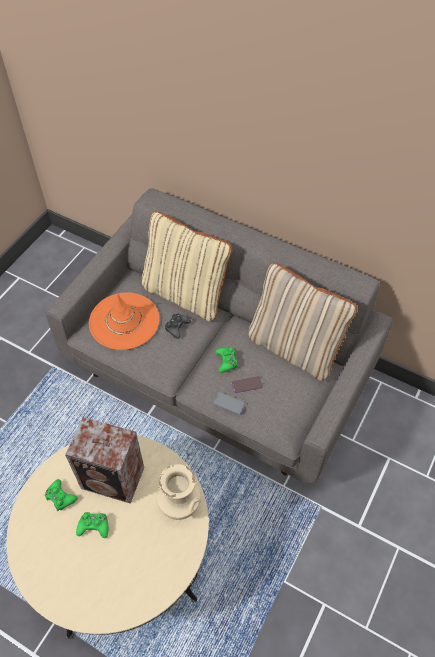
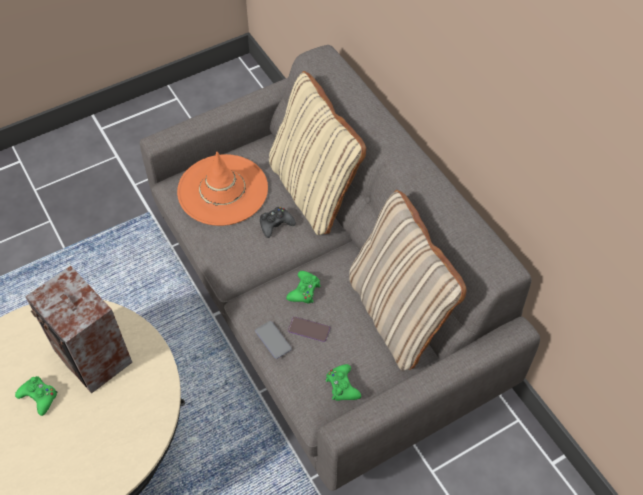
camera: 30 degrees right, 0 degrees up
green game controller [45,479,78,511] -> green game controller moved to [326,364,361,401]
beige vase [156,464,201,520] -> none

